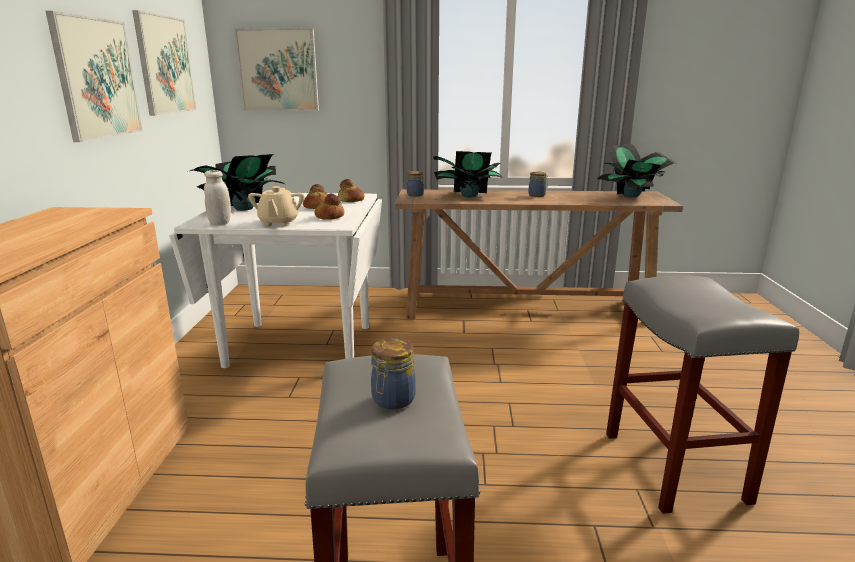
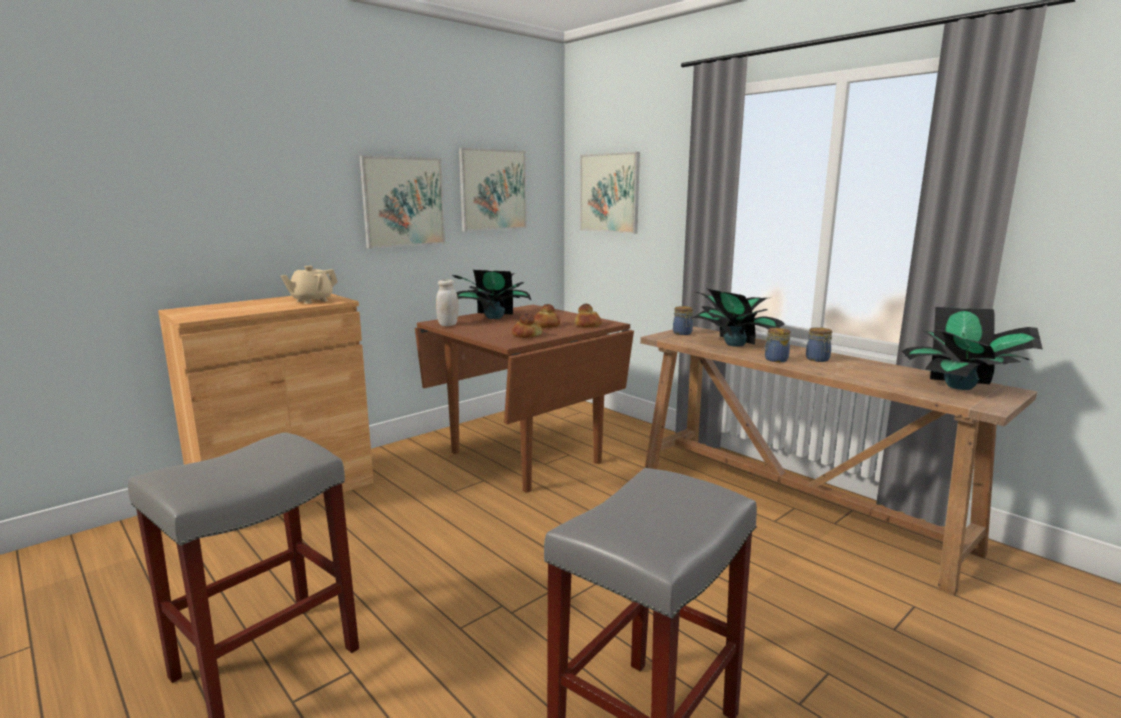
camera: 45 degrees right, 5 degrees down
white dining table [169,193,382,368] -> brown dining table [415,305,634,492]
beige teapot [248,186,305,227] -> beige teapot moved to [281,266,338,304]
jar [371,338,416,409] -> jar moved to [764,328,790,362]

